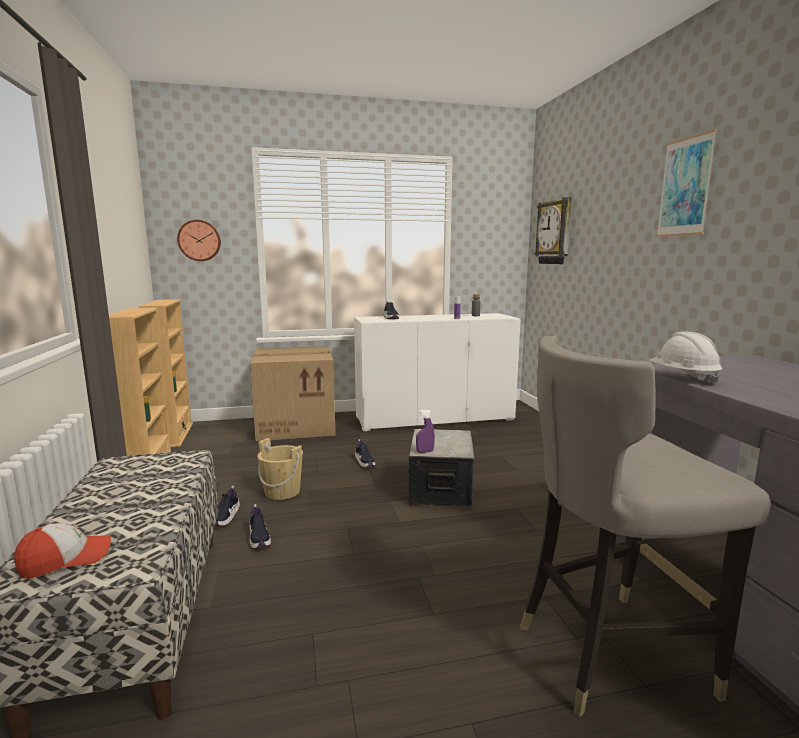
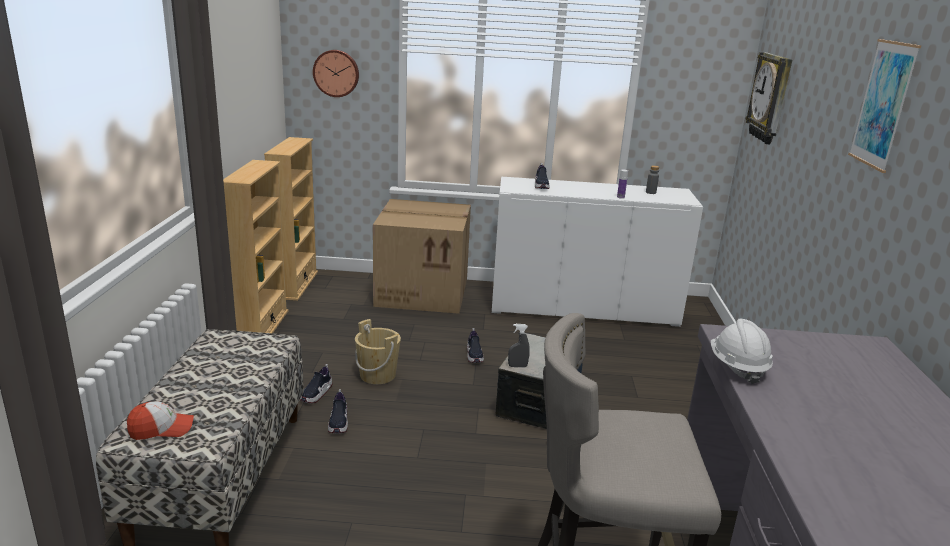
camera: 15 degrees right, 10 degrees up
purple spray bottle [416,409,435,453] -> grey spray bottle [508,324,530,368]

